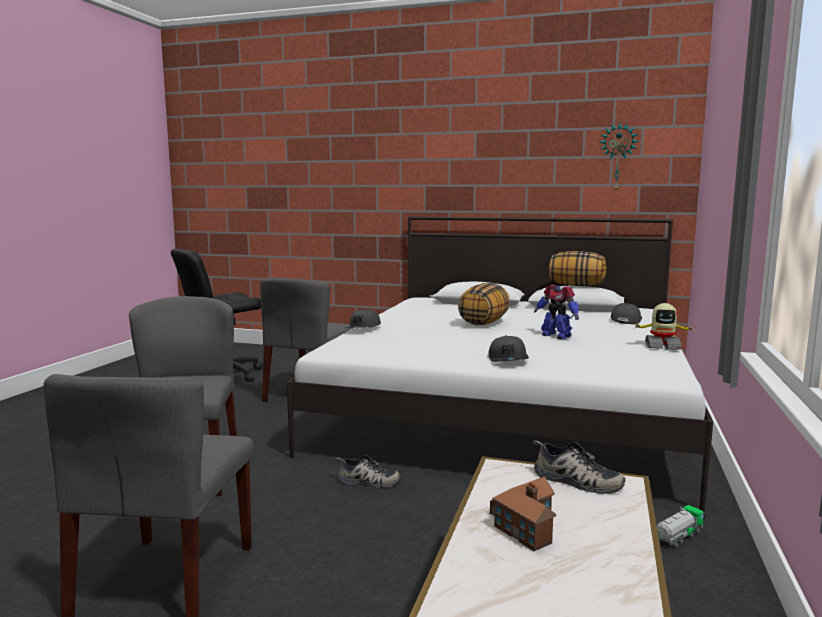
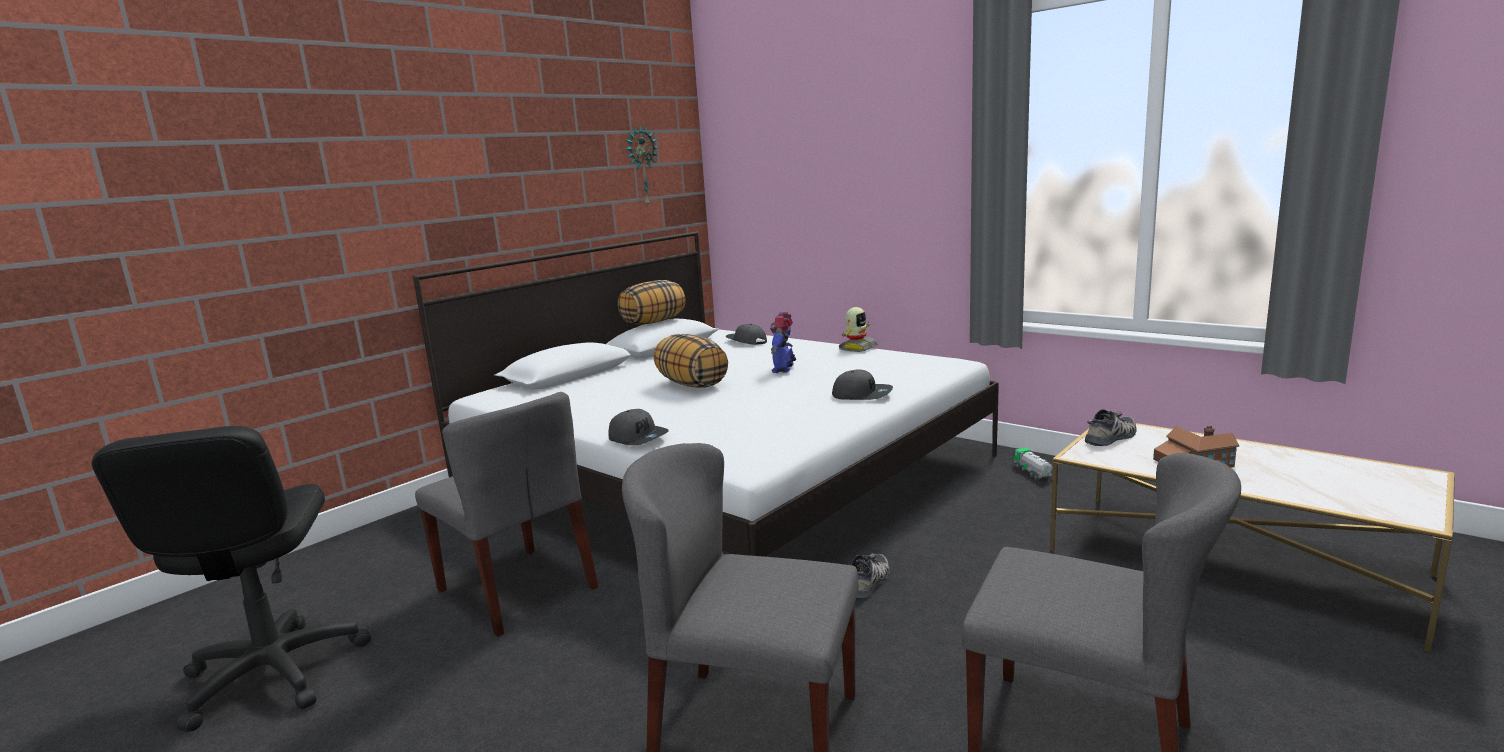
camera: 65 degrees left, 5 degrees up
toy robot [534,285,579,339] -> toy robot turned 120 degrees clockwise [770,312,796,373]

